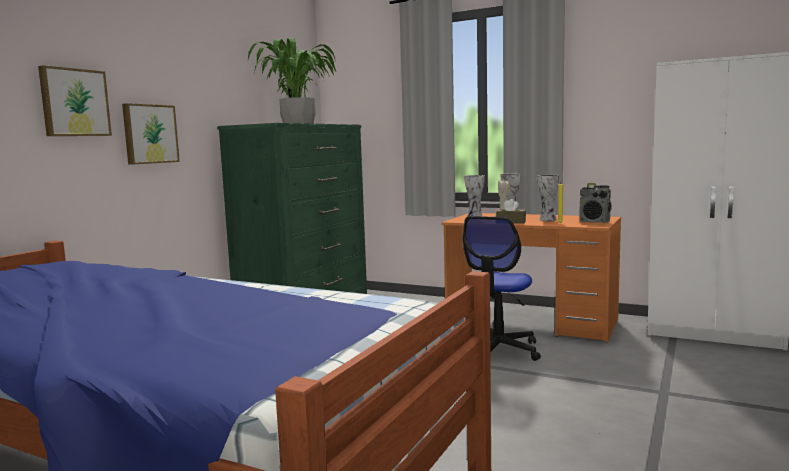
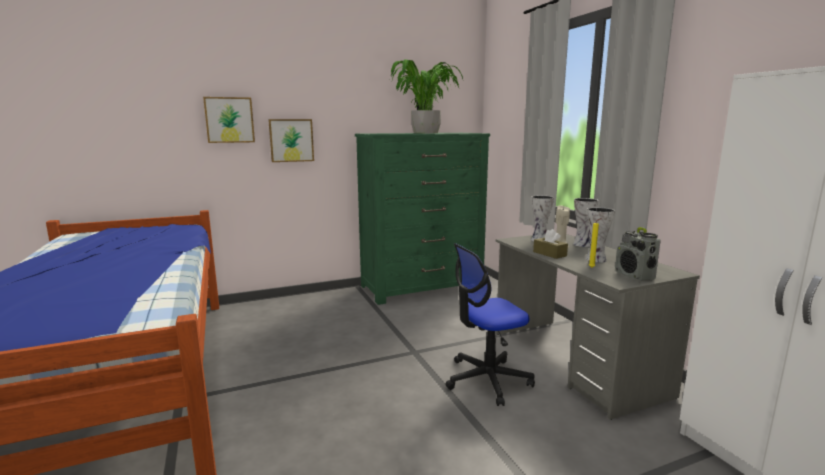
camera: 40 degrees right, 5 degrees up
orange desk [442,213,621,342] -> grey desk [496,234,700,420]

